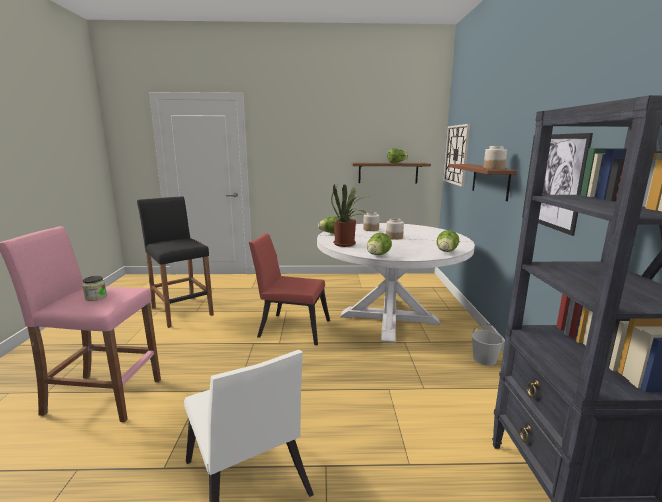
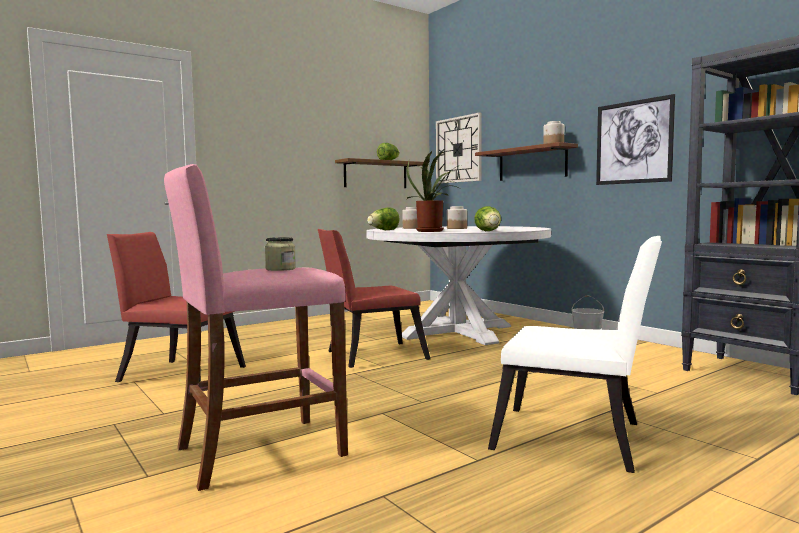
camera: 35 degrees left, 10 degrees down
black stool [137,196,214,328] -> red chair [107,232,246,382]
lettuce [437,230,459,252] -> none

